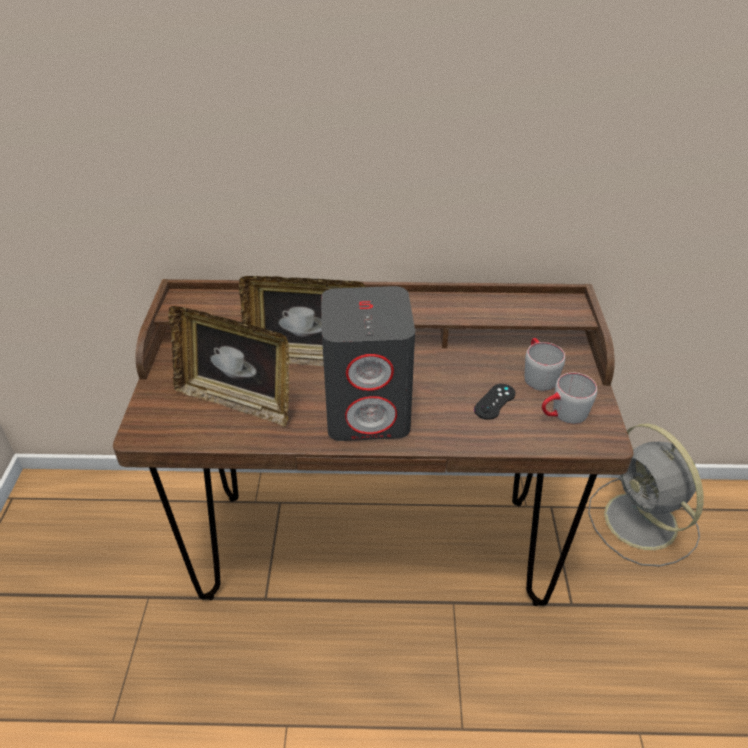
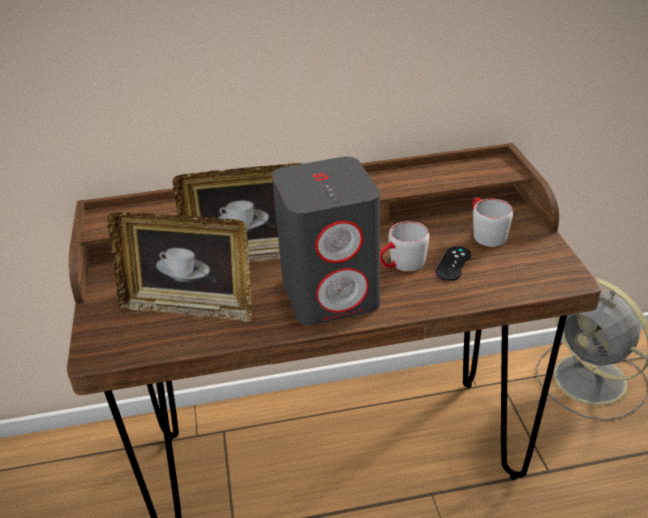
camera: 10 degrees left, 5 degrees down
grey mug [542,373,597,424] -> grey mug moved to [380,221,429,271]

